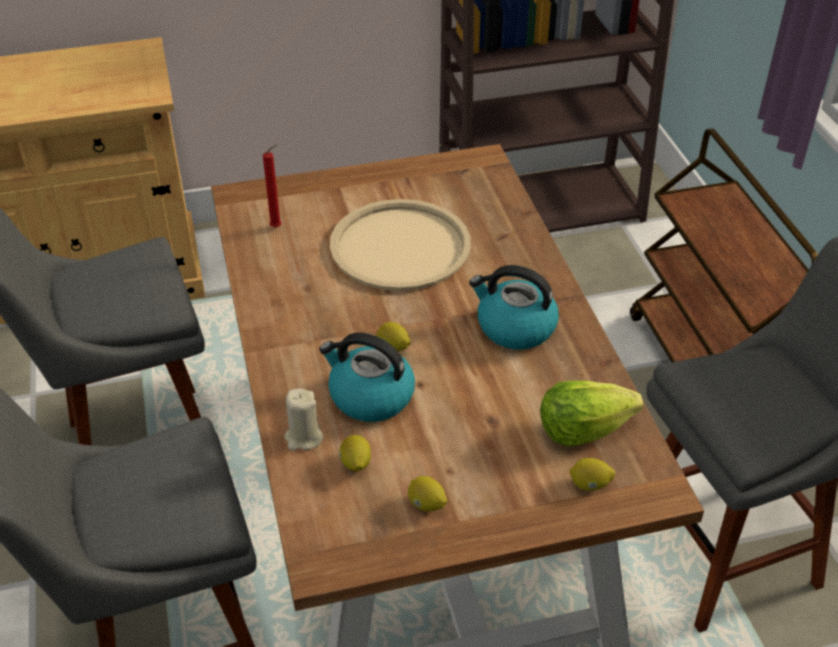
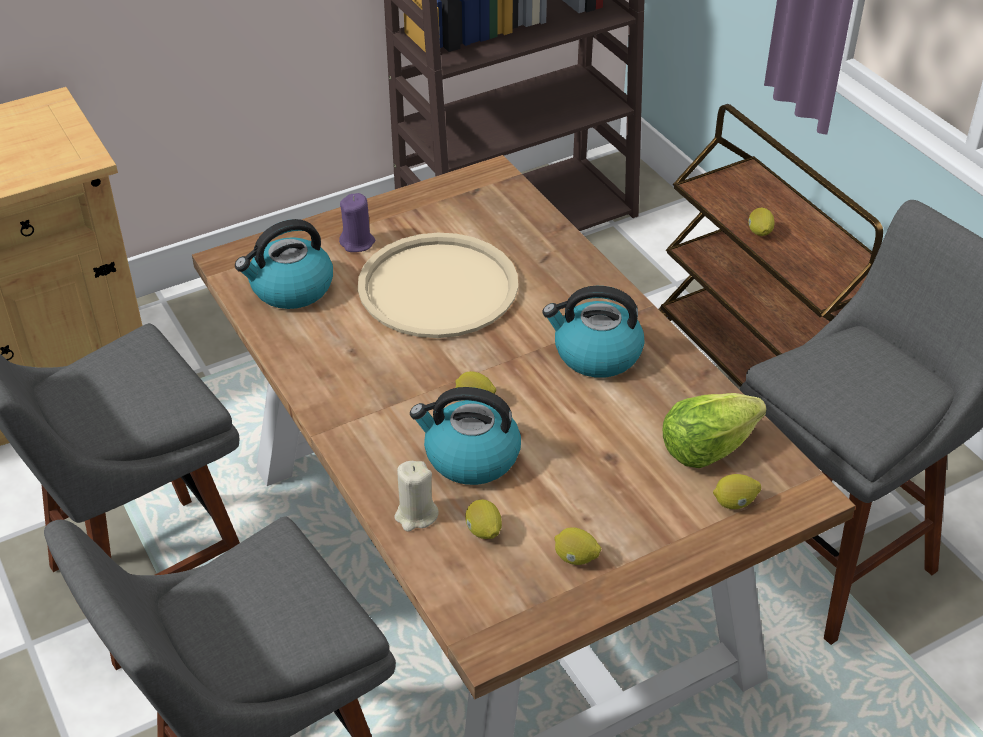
camera: 15 degrees left, 0 degrees up
red candle [263,144,282,228] -> kettle [235,219,333,309]
none -> purple candle [339,193,375,252]
none -> lemon [748,208,775,236]

